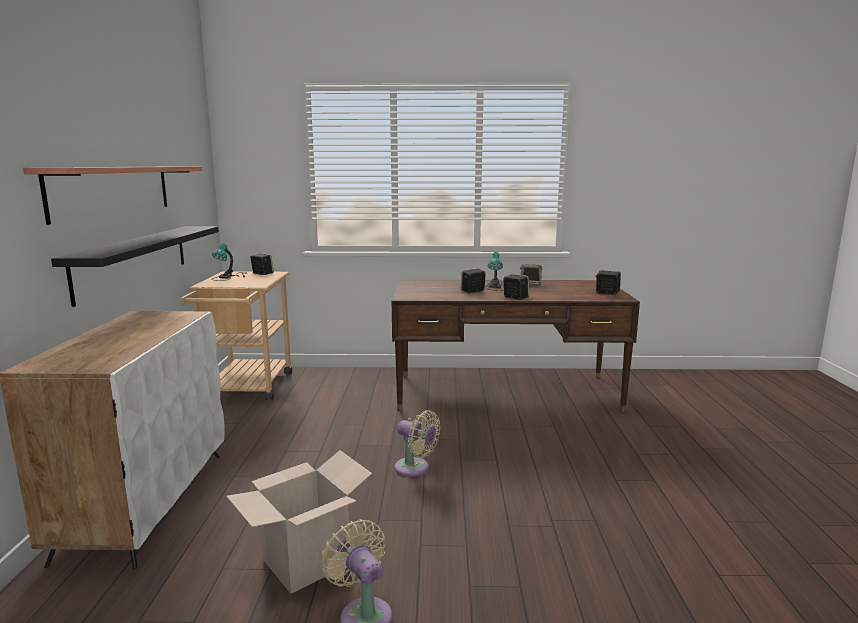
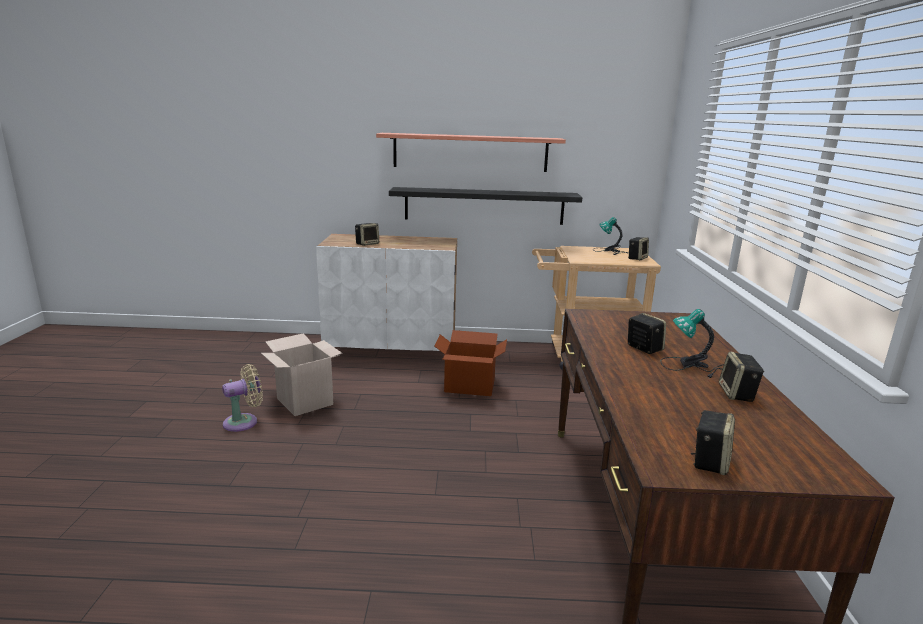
camera: 90 degrees right, 5 degrees up
beige fan [394,410,440,477] -> none
speaker [504,274,529,300] -> speaker moved to [355,223,379,246]
none -> cardboard box [435,330,507,396]

